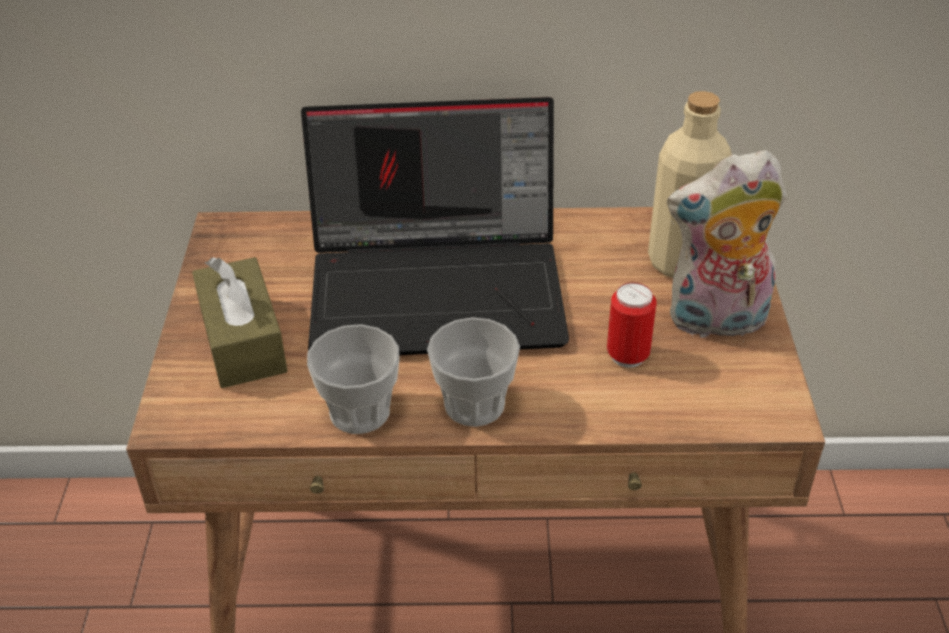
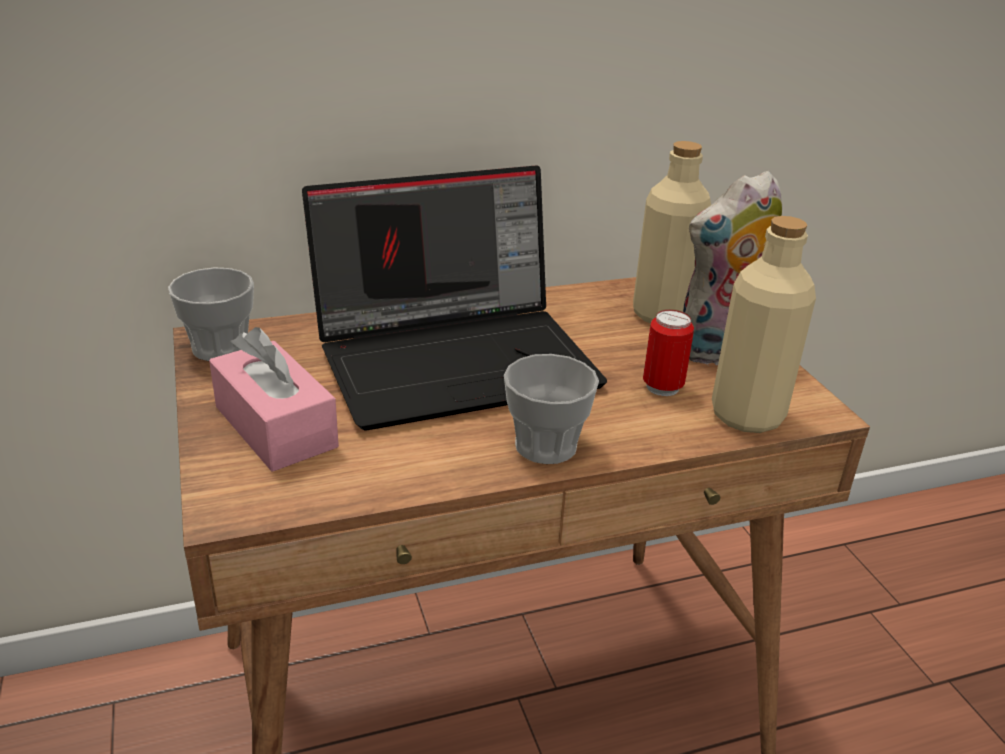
camera: 20 degrees left, 10 degrees down
brown tissue box [192,257,287,388] -> pink tissue box [209,327,339,472]
cup [307,324,400,434] -> cup moved to [168,268,254,361]
none -> beige bottle [712,216,816,433]

